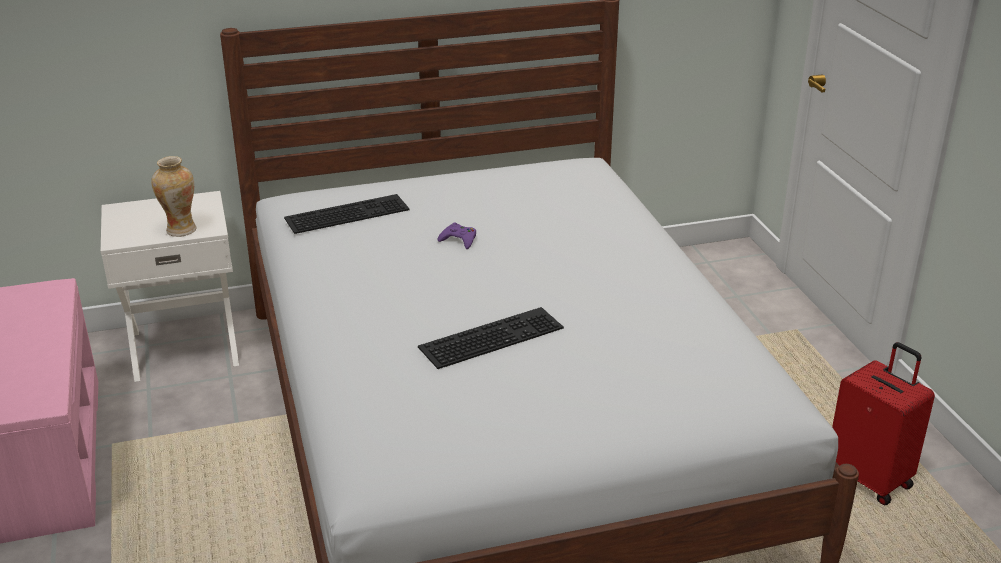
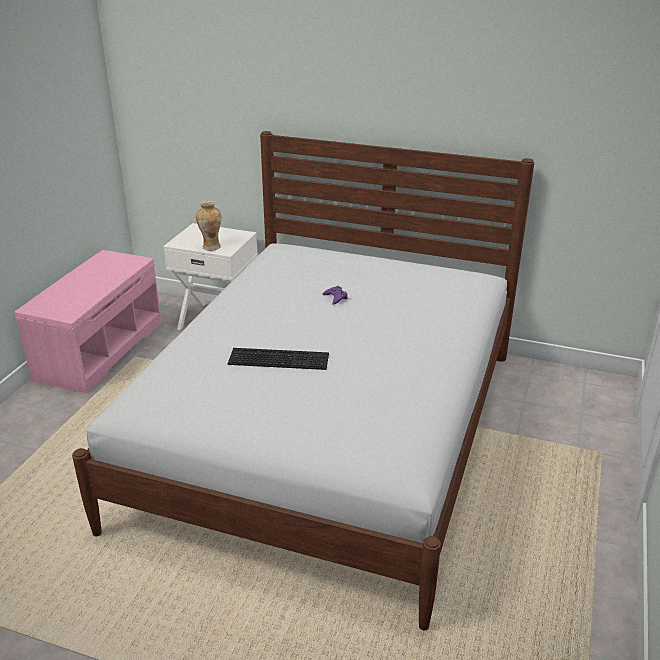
camera: 35 degrees right, 0 degrees up
keyboard [284,194,410,234] -> none
red suitcase [832,342,935,506] -> none

